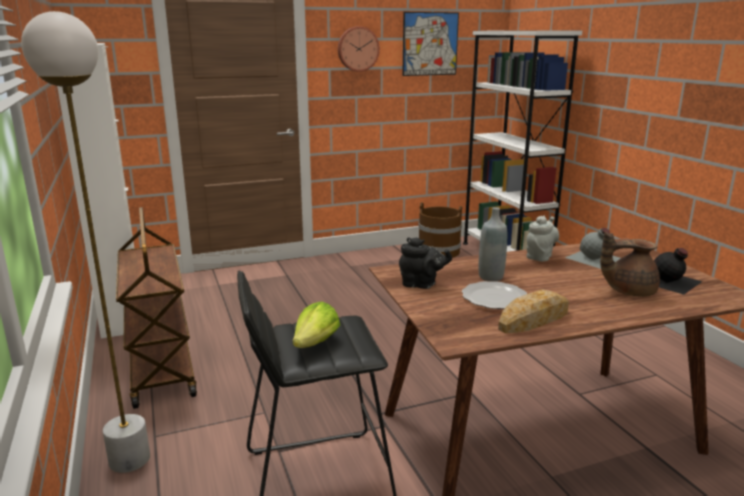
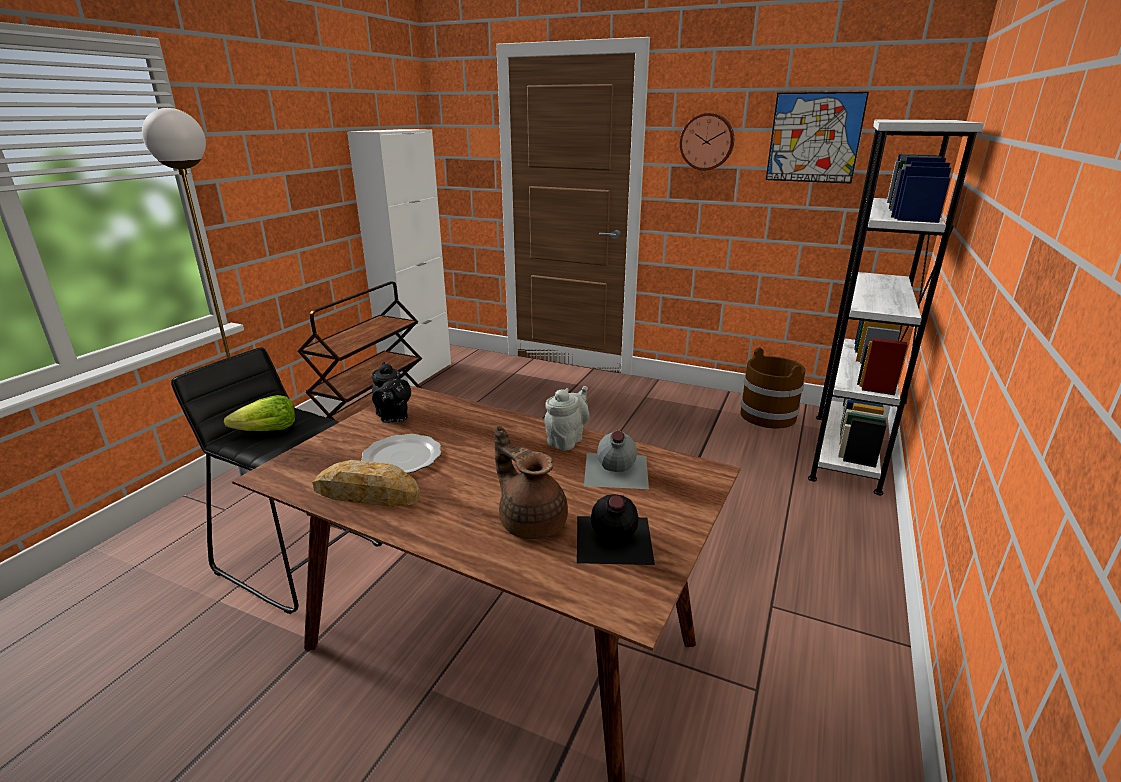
camera: 45 degrees right, 5 degrees up
grey bottle [479,207,507,281] -> none
grey teapot [527,216,559,262] -> grey teapot turned 45 degrees counterclockwise [544,386,589,451]

